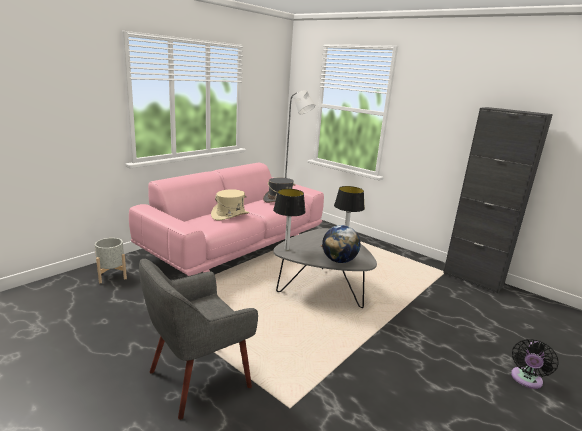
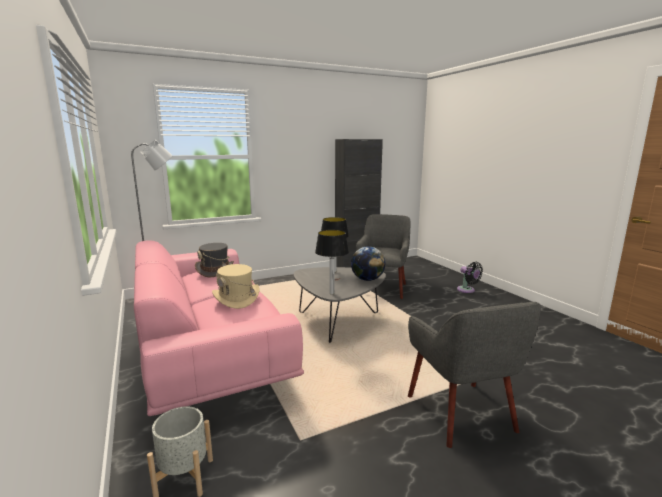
camera: 65 degrees left, 5 degrees down
none -> grey armchair [356,214,411,299]

